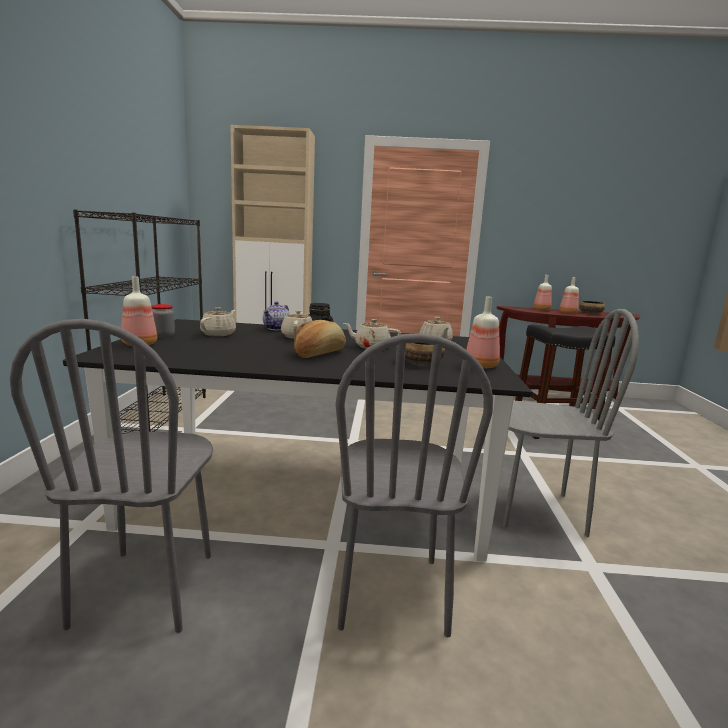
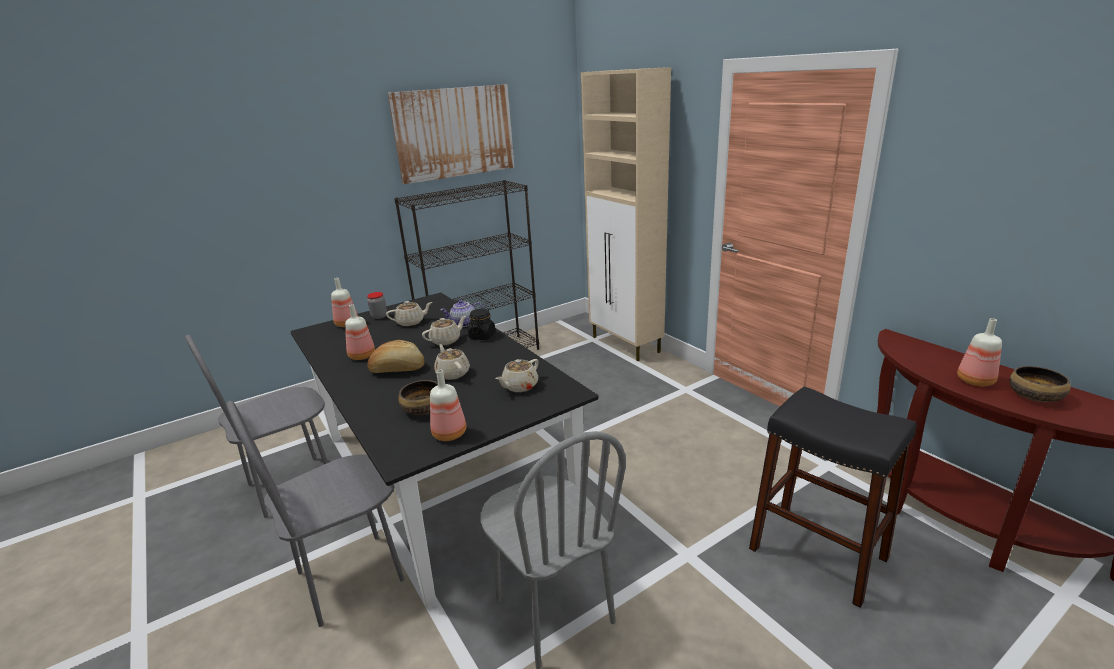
camera: 55 degrees right, 10 degrees up
bottle [533,275,552,310] -> bottle moved to [345,304,375,360]
none -> picture [388,84,514,184]

